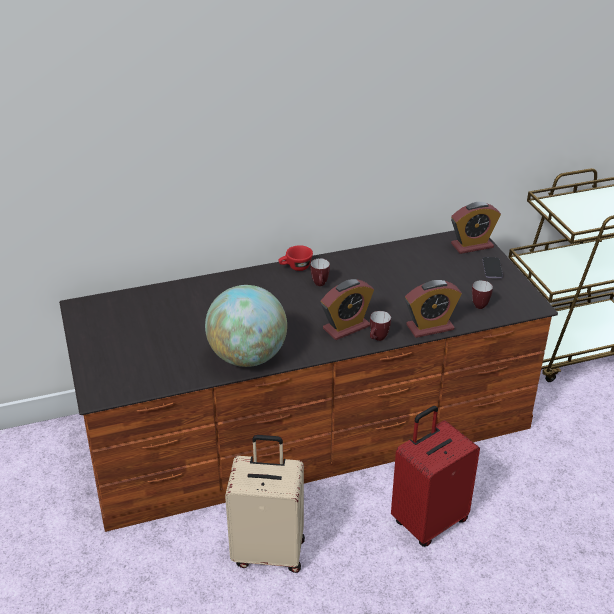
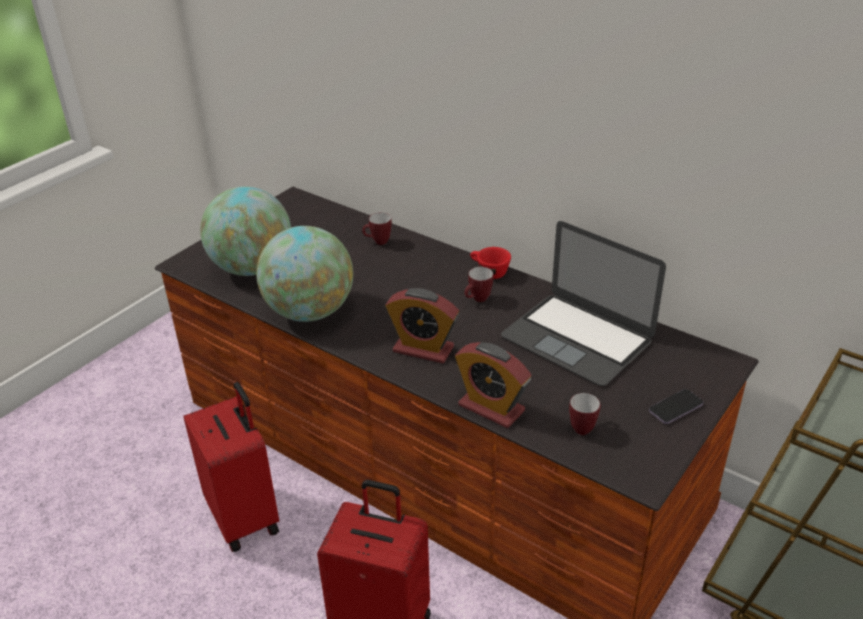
camera: 55 degrees right, 0 degrees up
beige suitcase [225,435,305,573] -> red suitcase [184,382,279,552]
mug [370,311,391,341] -> mug moved to [362,213,392,245]
alarm clock [451,202,501,254] -> none
none -> globe [200,186,291,276]
none -> laptop [501,221,666,386]

